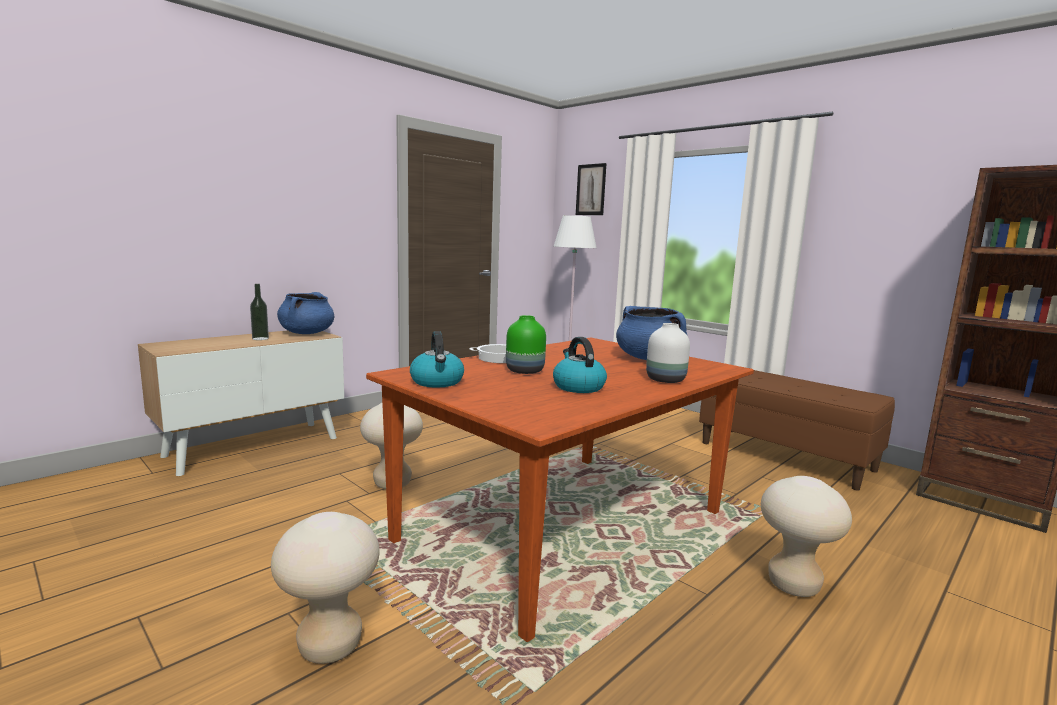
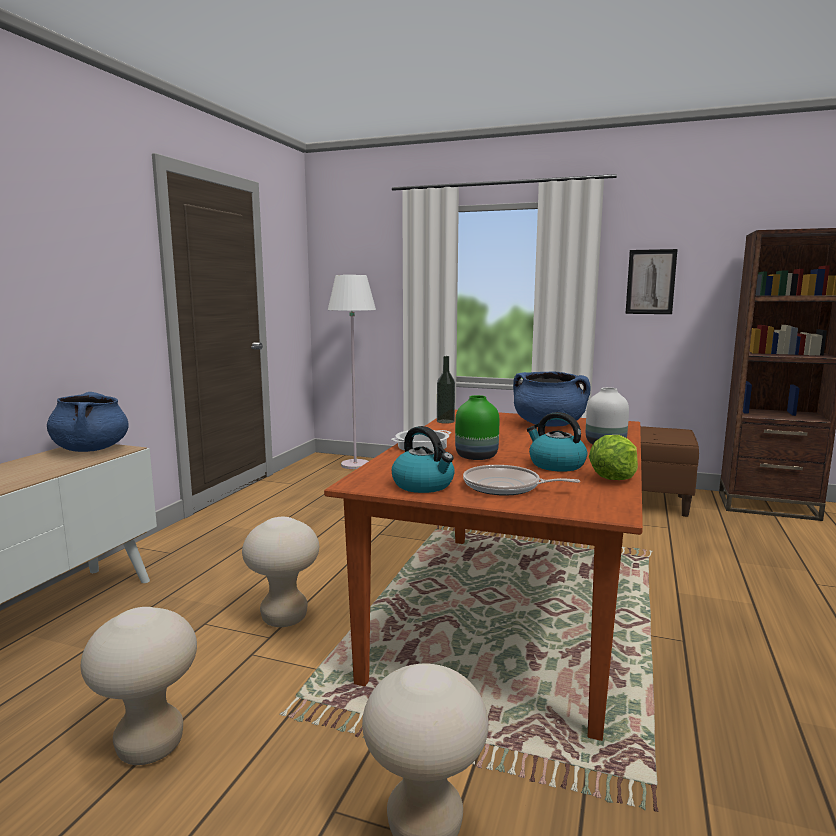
camera: 25 degrees left, 0 degrees up
bottle [250,284,269,340] -> bottle moved to [437,356,455,424]
picture [576,163,607,215] -> picture moved to [625,249,678,314]
beige stool [761,476,852,597] -> beige stool moved to [80,607,197,765]
none -> frying pan [463,465,580,496]
none -> lettuce [589,435,638,480]

